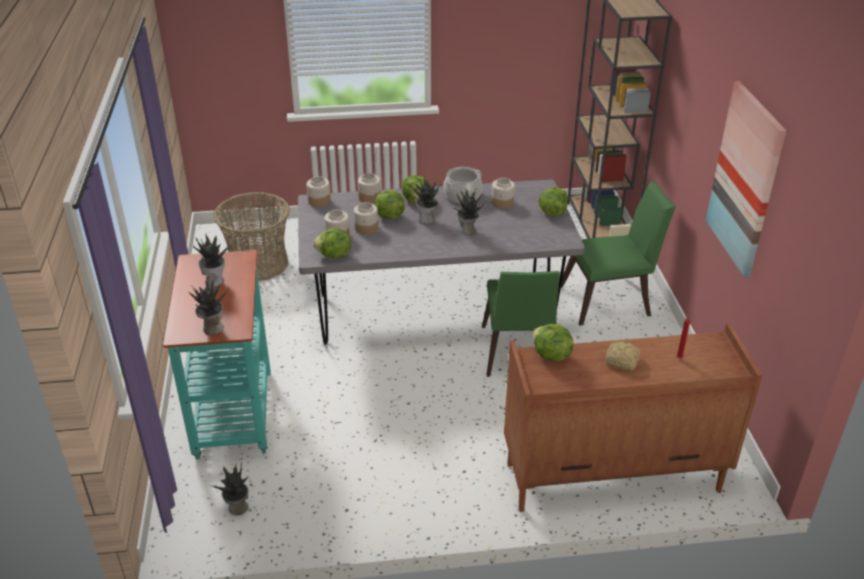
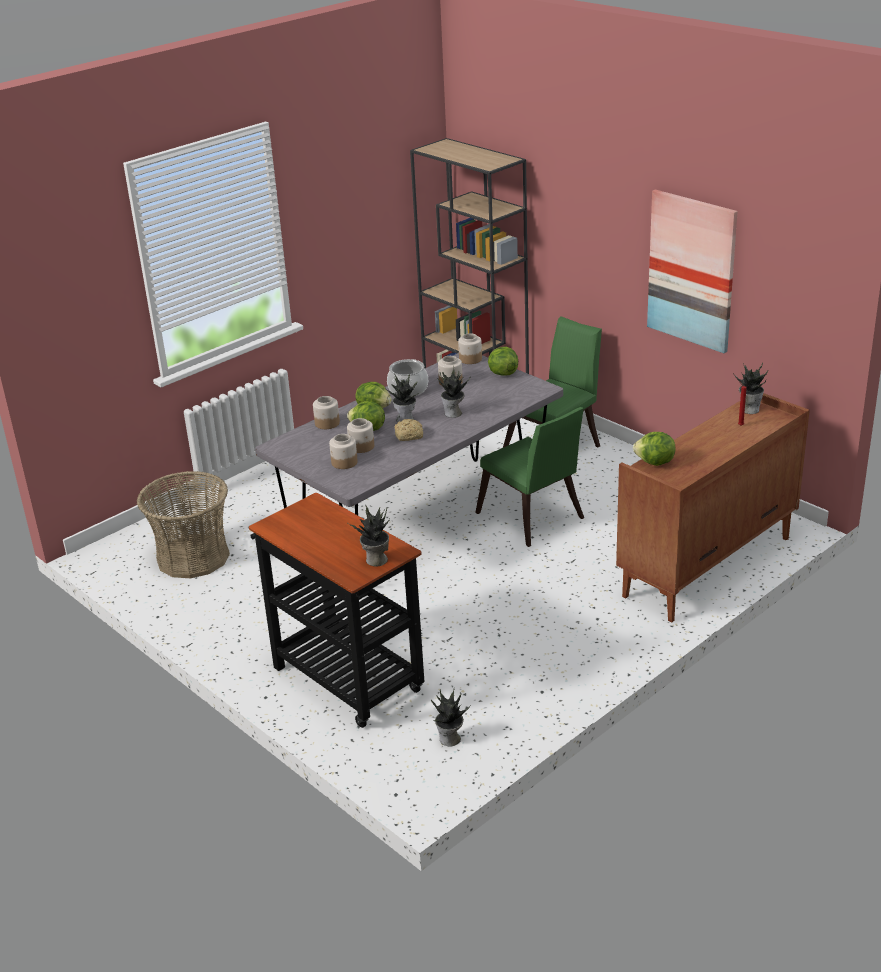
camera: 35 degrees left, 5 degrees down
turquoise cart [163,250,271,459] -> black cart [249,493,424,728]
potted plant [192,235,232,287] -> potted plant moved to [733,363,768,414]
jar [307,176,331,207] -> jar moved to [458,333,482,364]
lettuce [313,229,351,259] -> none
bread [606,341,641,371] -> bread moved to [394,419,423,441]

